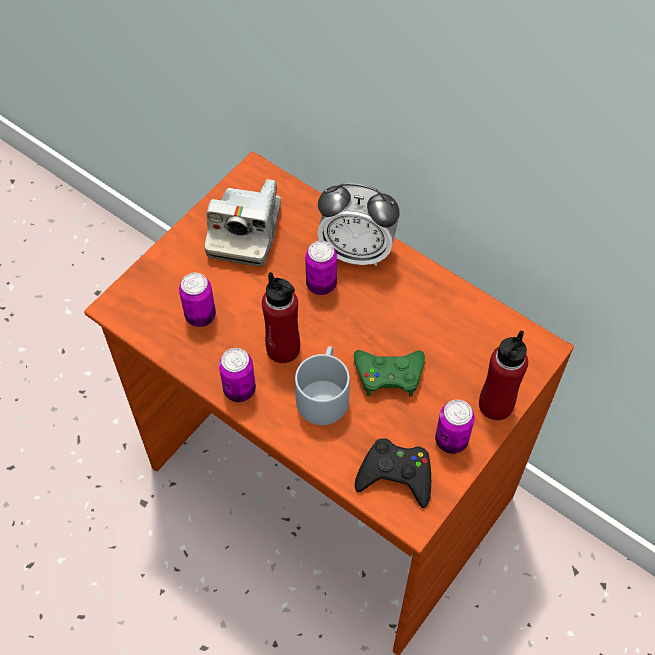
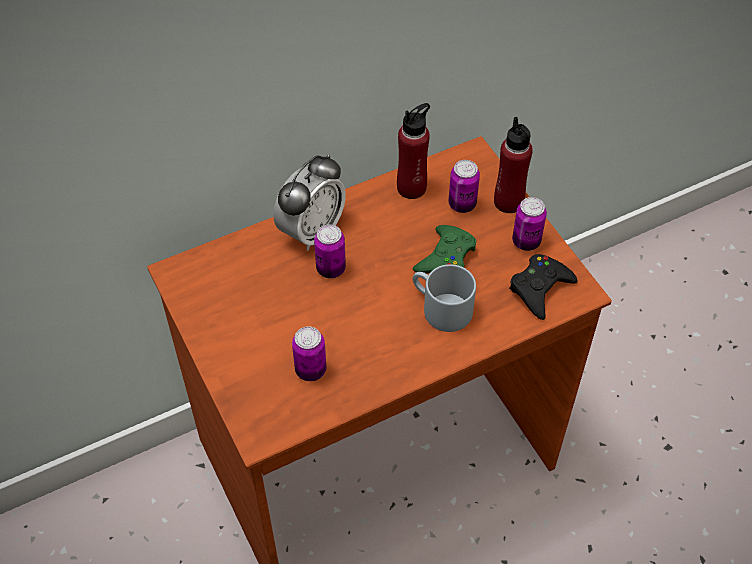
camera: 65 degrees left, 5 degrees down
camera [205,179,281,267] -> none
can [219,348,256,402] -> can moved to [448,160,480,213]
red bottle [262,272,300,363] -> red bottle moved to [397,103,430,199]

